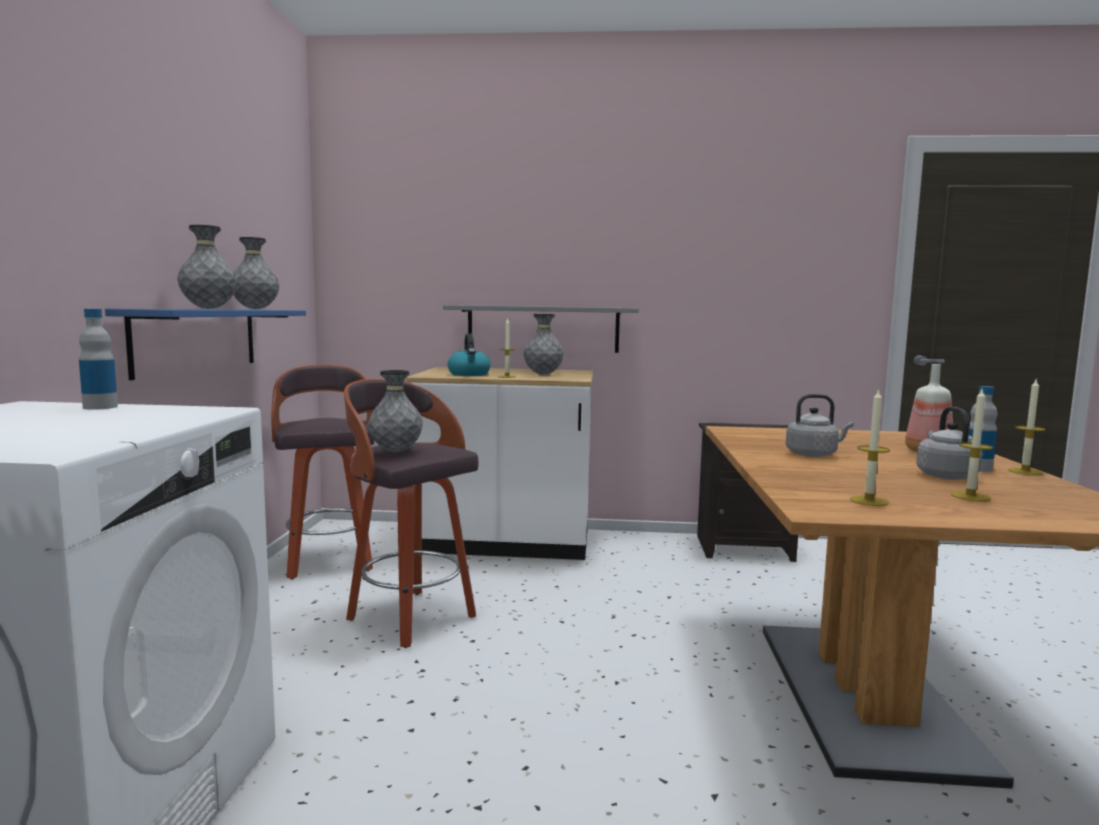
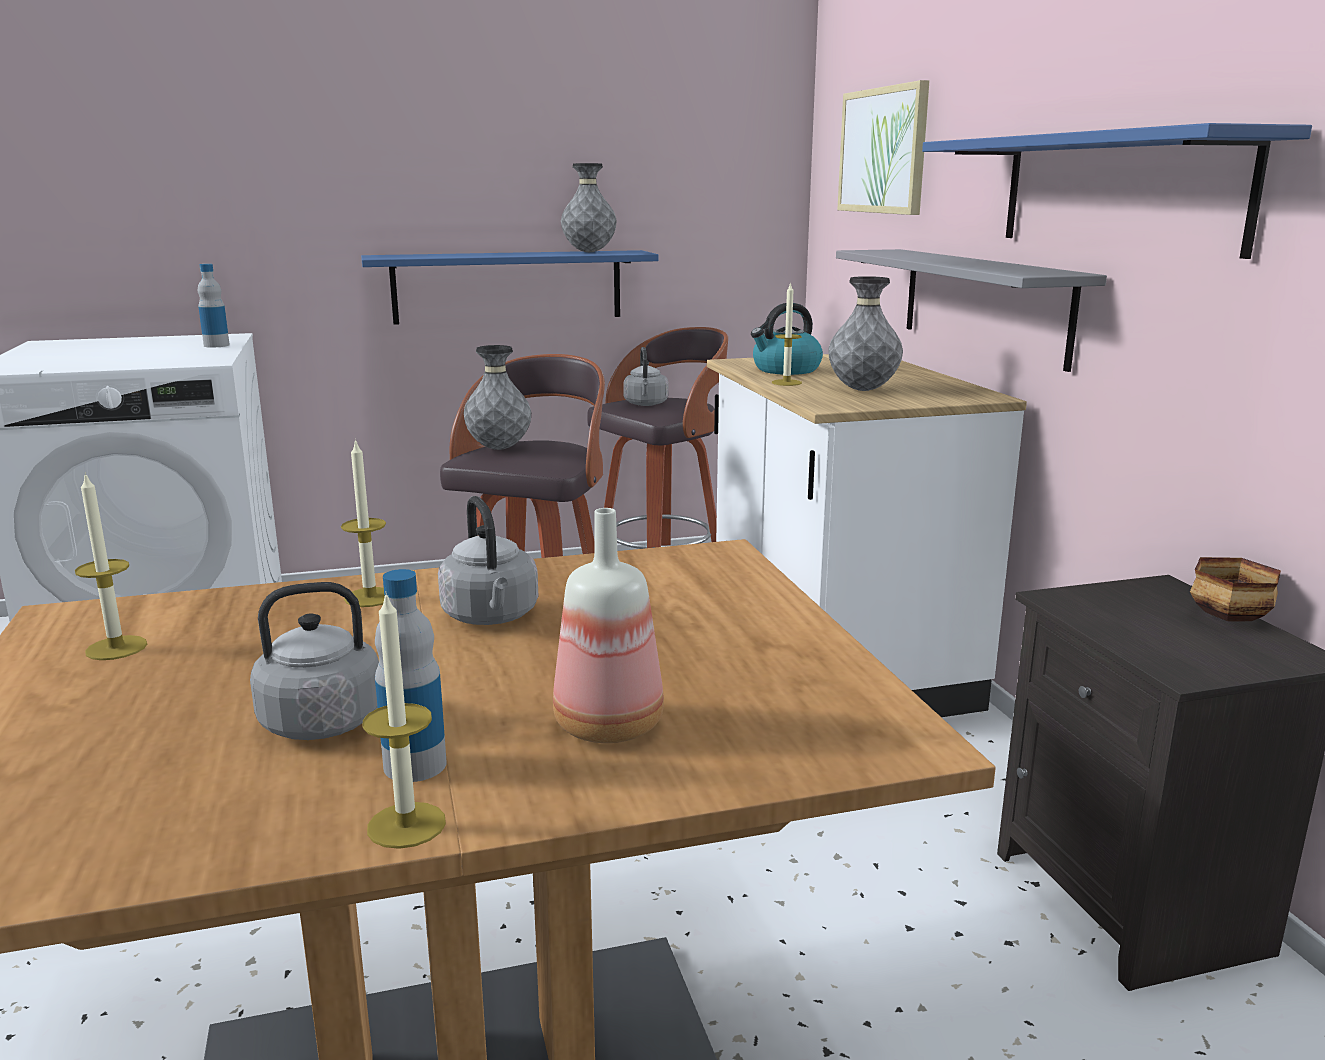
camera: 70 degrees right, 10 degrees up
grey vase [177,225,237,309] -> none
candle [951,387,993,501] -> candle moved to [341,439,386,607]
none -> grey kettle [623,347,668,406]
none -> picture [837,80,929,215]
none -> blue shelf [922,123,1312,259]
none -> bowl [1190,557,1281,622]

